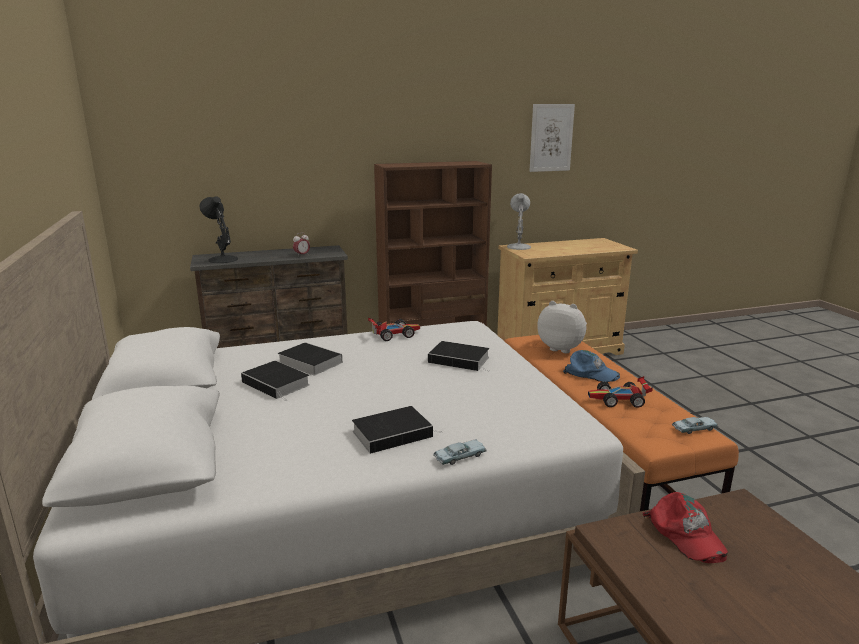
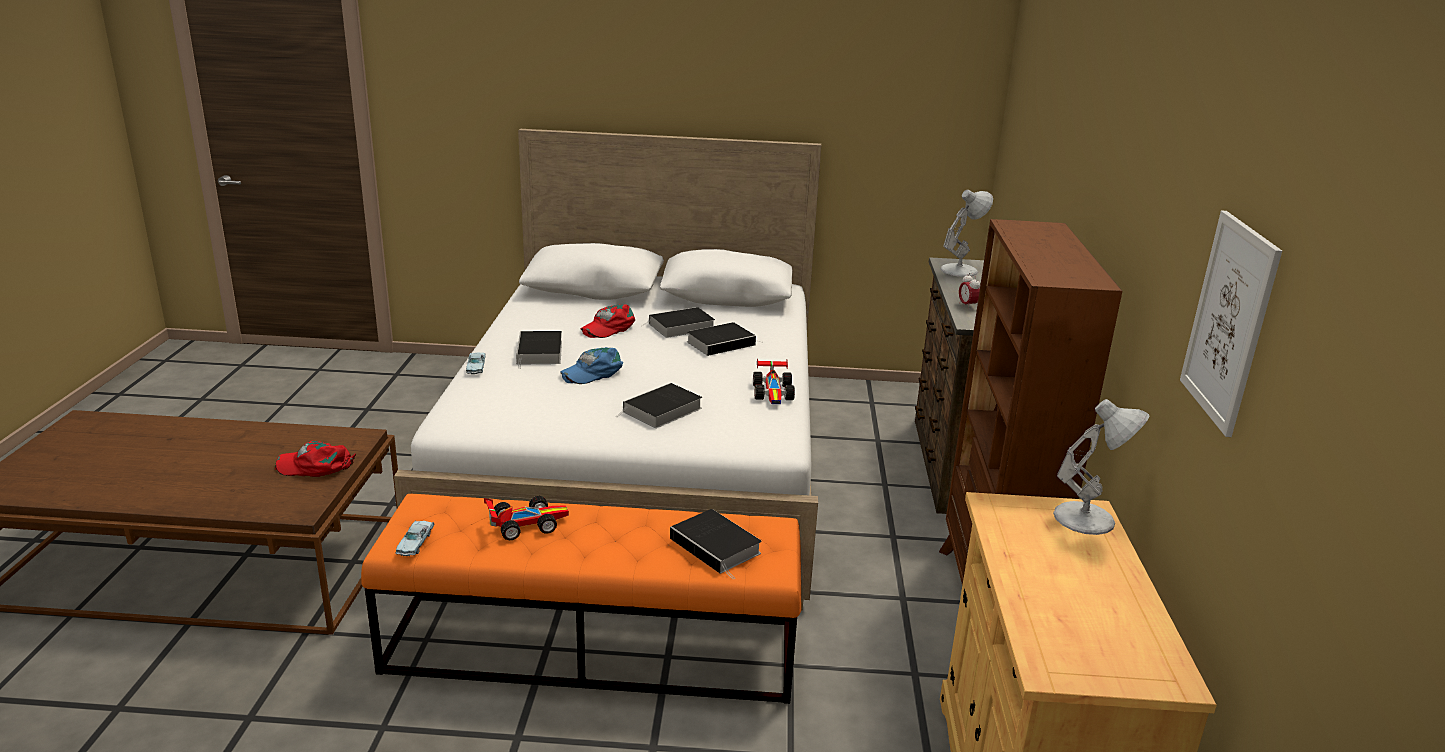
camera: 110 degrees right, 5 degrees up
black table lamp [199,196,238,263] -> white table lamp [940,190,993,277]
plush toy [537,301,587,353] -> book [670,509,762,579]
blue cap [563,350,620,382] -> blue cap moved to [560,347,623,384]
toy car [588,376,653,408] -> toy car turned 45 degrees clockwise [484,496,569,540]
none -> red cap [581,304,635,338]

